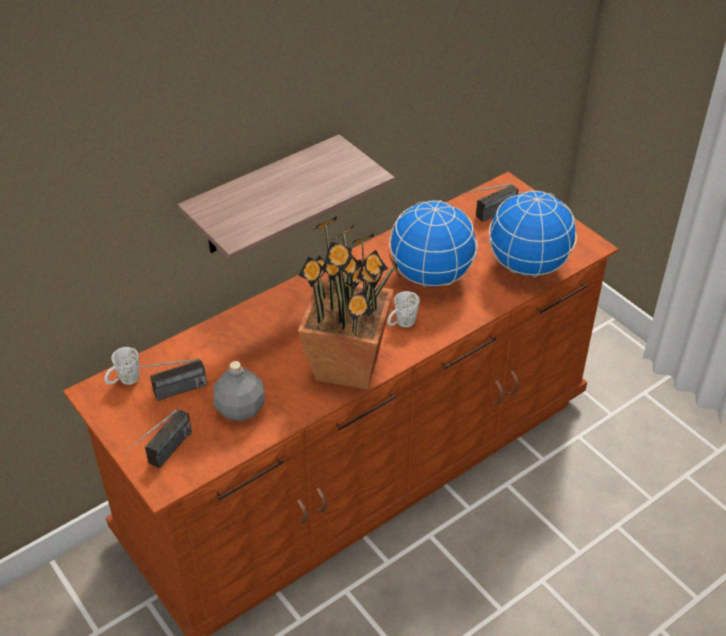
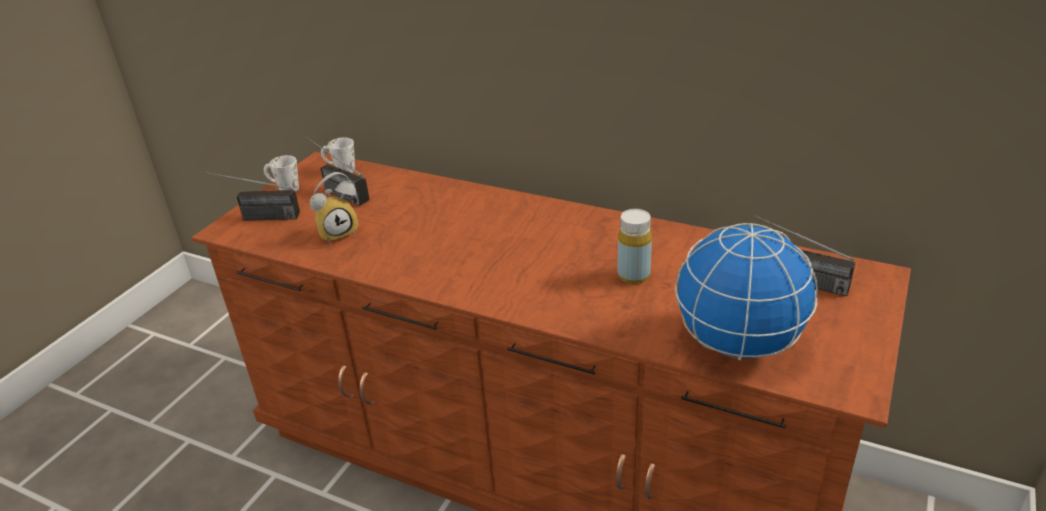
camera: 65 degrees right, 10 degrees down
shelf [177,134,395,260] -> none
grey bottle [213,361,265,421] -> alarm clock [310,172,359,244]
potted plant [298,216,401,389] -> none
white mug [388,291,420,327] -> white mug moved to [264,155,299,192]
globe [389,200,478,287] -> yellow bottle [617,209,652,284]

